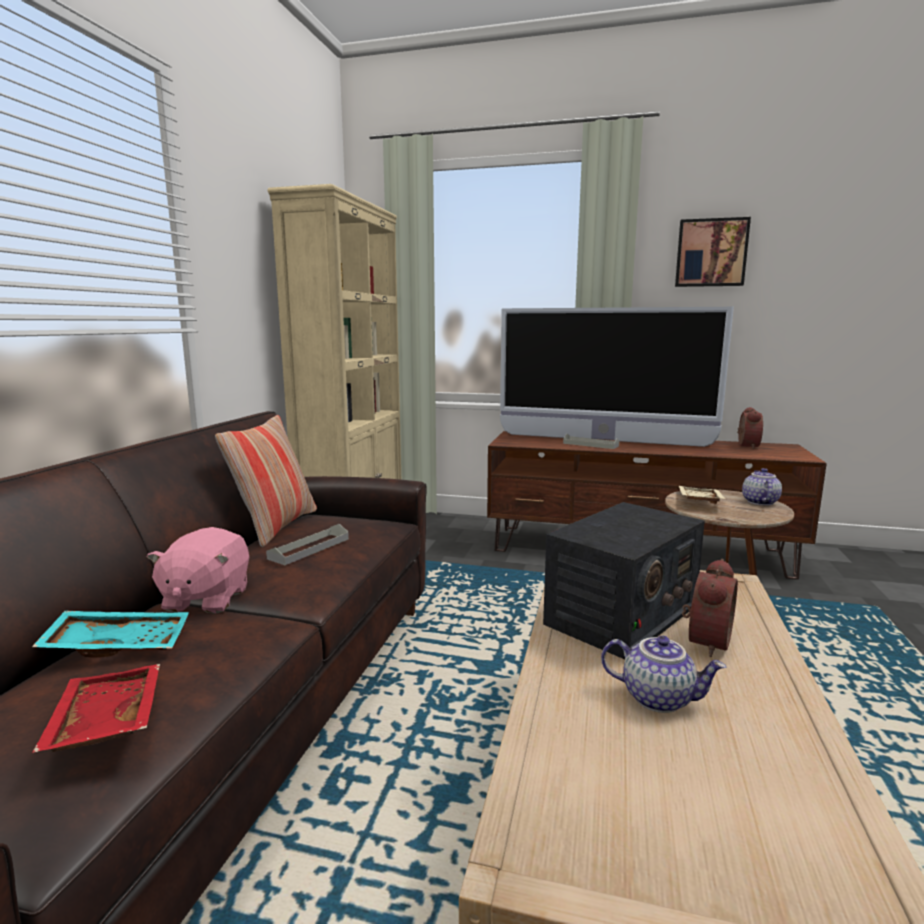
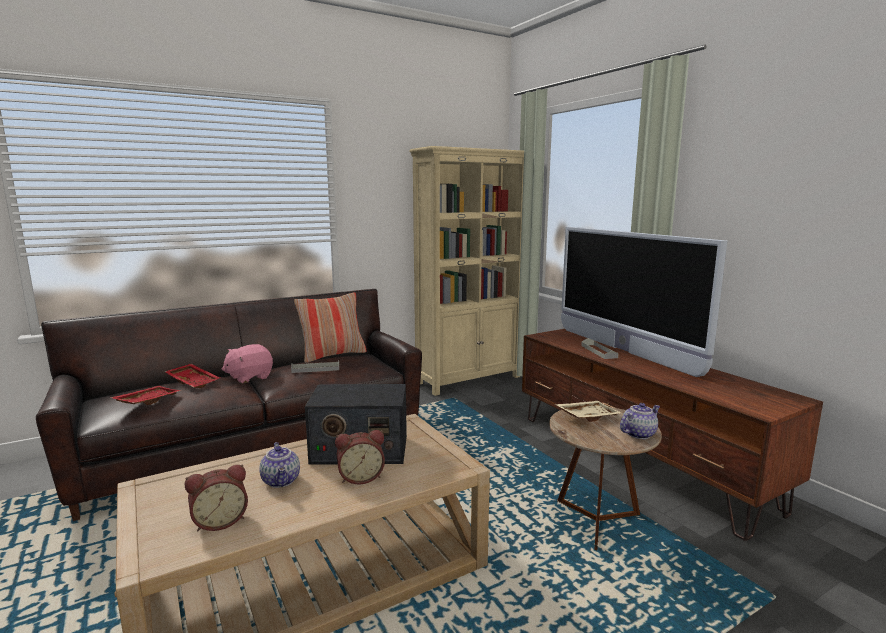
camera: 45 degrees right, 0 degrees up
turquoise tray [32,611,189,658] -> red tray [165,364,220,388]
picture [675,217,751,287] -> none
alarm clock [737,407,763,449] -> alarm clock moved to [185,464,248,531]

